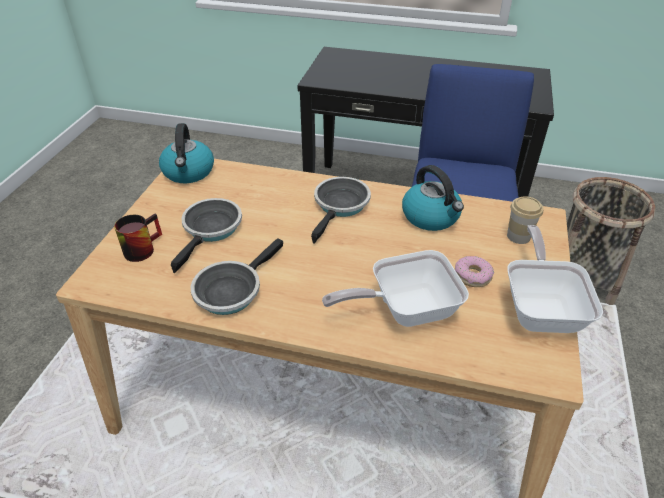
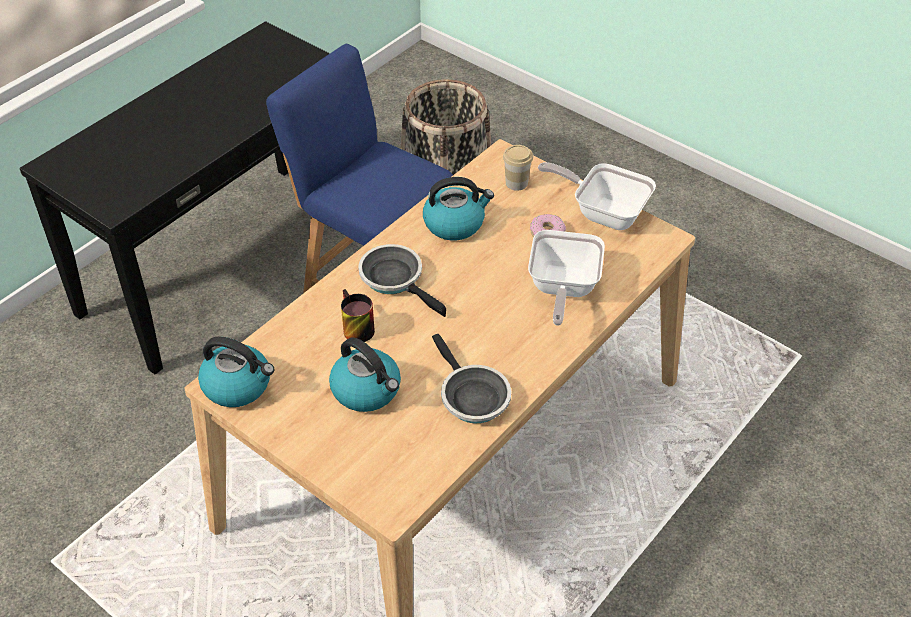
camera: 65 degrees left, 5 degrees up
mug [114,214,162,262] -> mug moved to [341,289,375,342]
frying pan [171,198,242,273] -> kettle [329,337,401,412]

